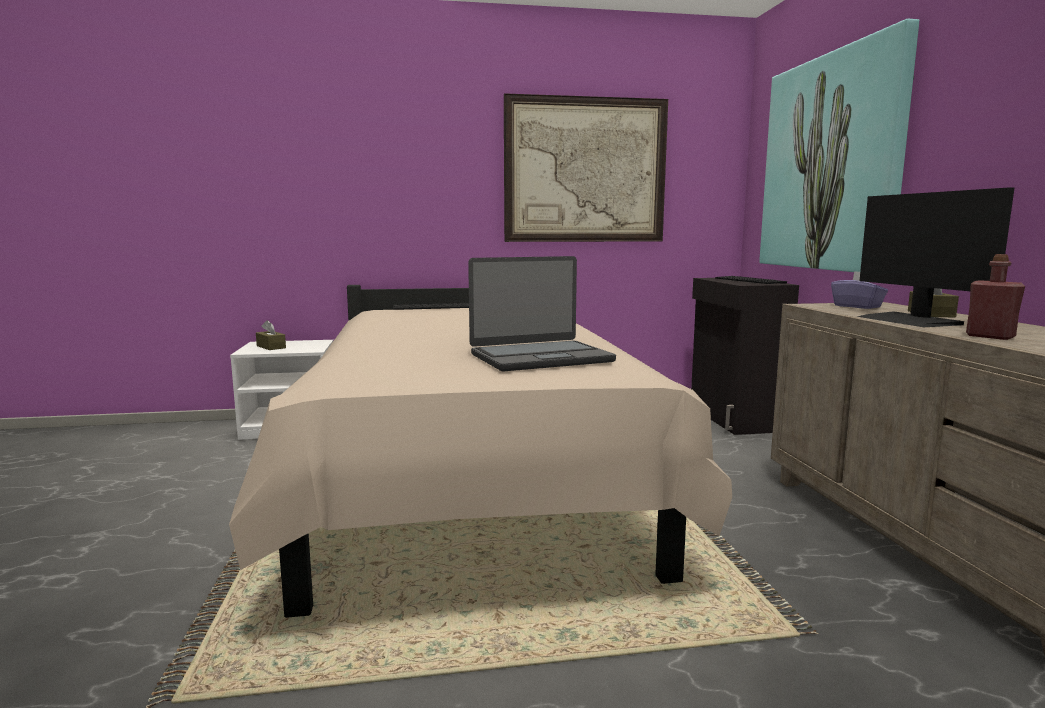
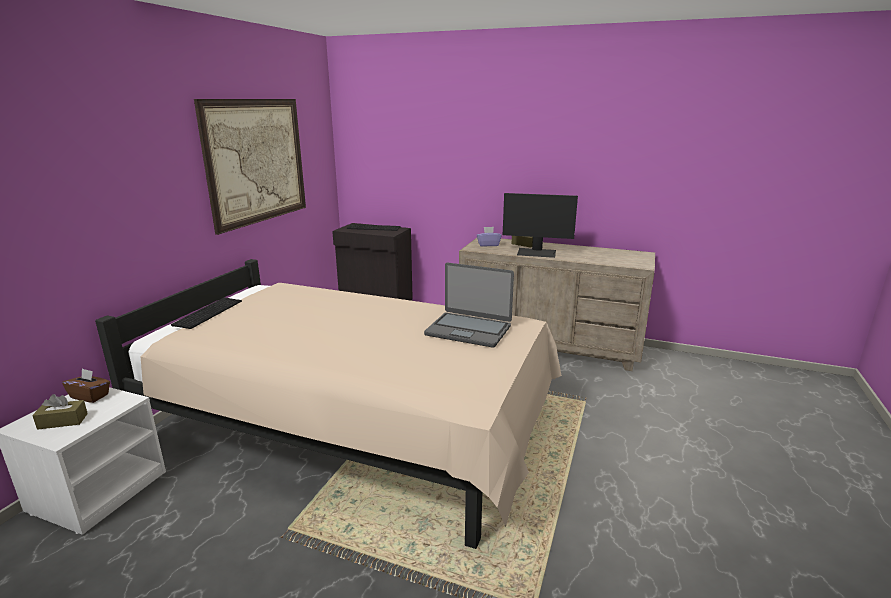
camera: 60 degrees left, 10 degrees up
laptop [468,256,616,371] -> laptop turned 105 degrees clockwise [424,263,514,348]
picture [759,19,919,272] -> none
red bottle [966,254,1025,340] -> none
none -> brown tissue box [62,369,110,403]

